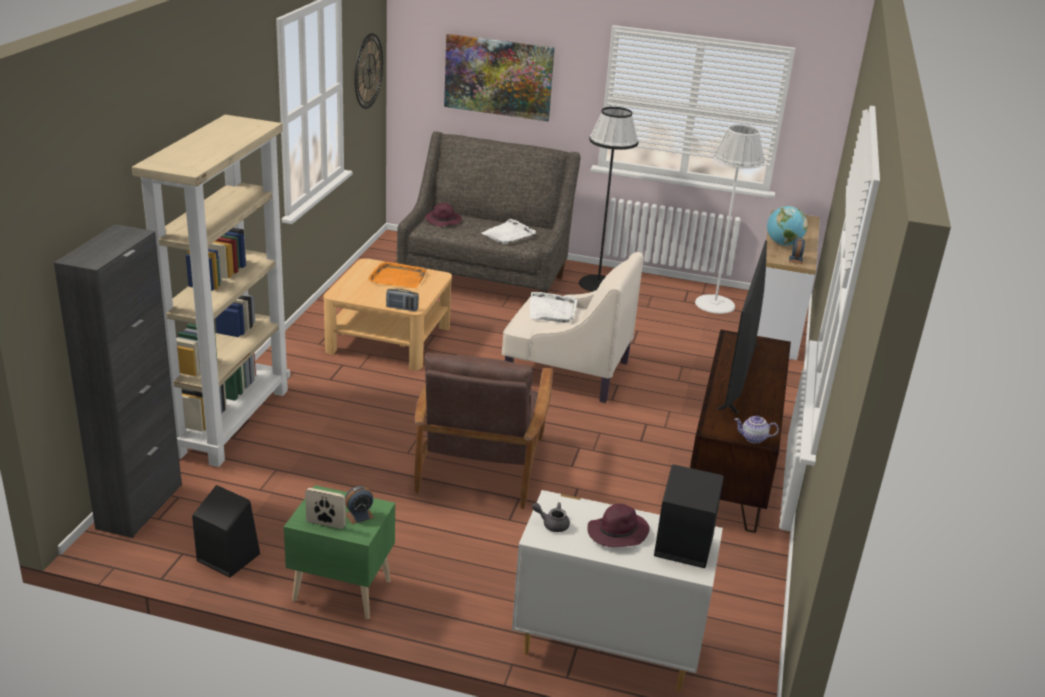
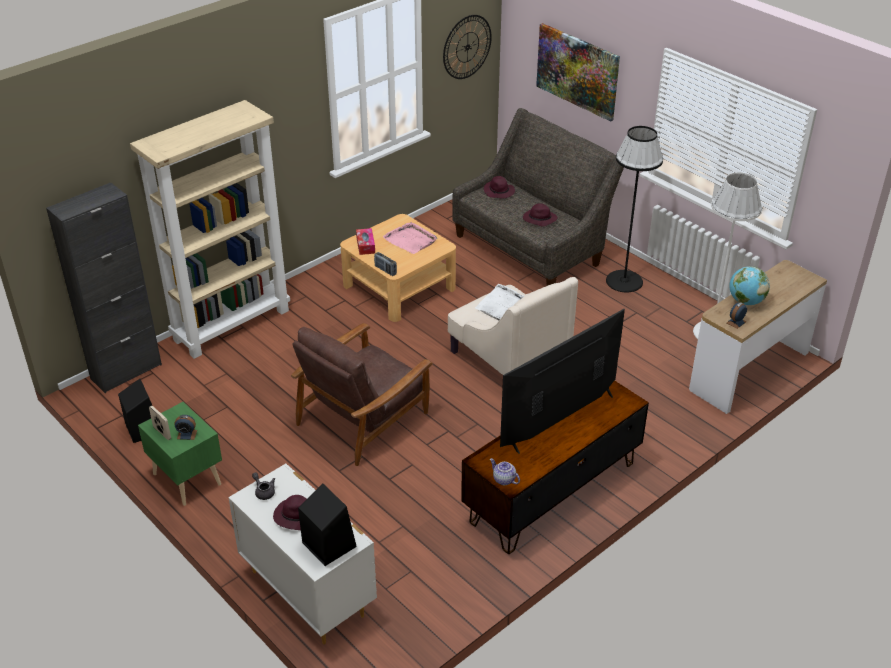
camera: 35 degrees right, 10 degrees up
orange tray [368,261,427,288] -> pink tray [383,222,437,254]
white tray [482,219,536,245] -> purple hat [523,203,557,227]
none -> tissue box [356,228,375,255]

